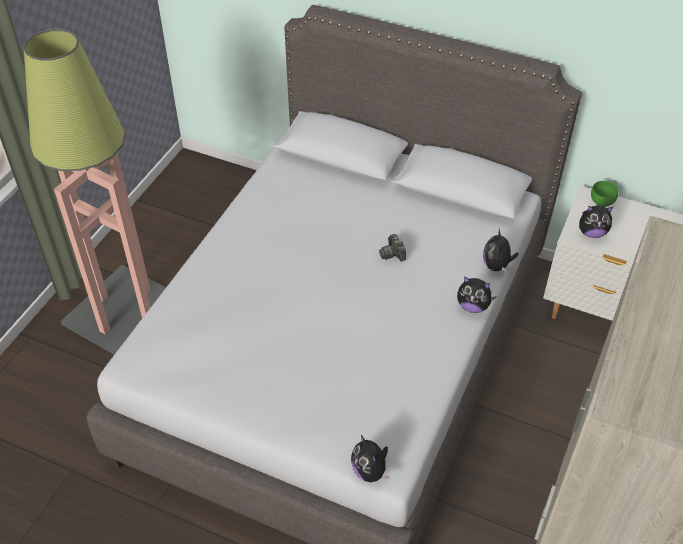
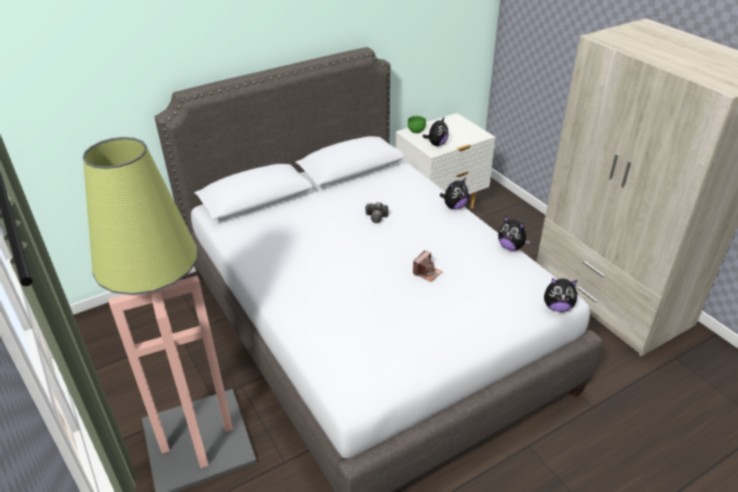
camera: 55 degrees left, 10 degrees down
plush toy [483,229,519,273] -> plush toy moved to [498,216,531,251]
none -> camera [413,250,443,282]

